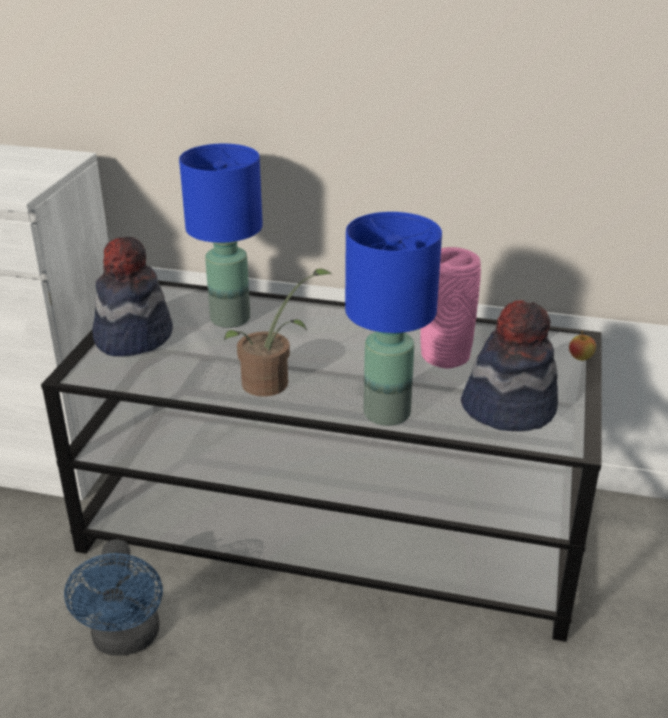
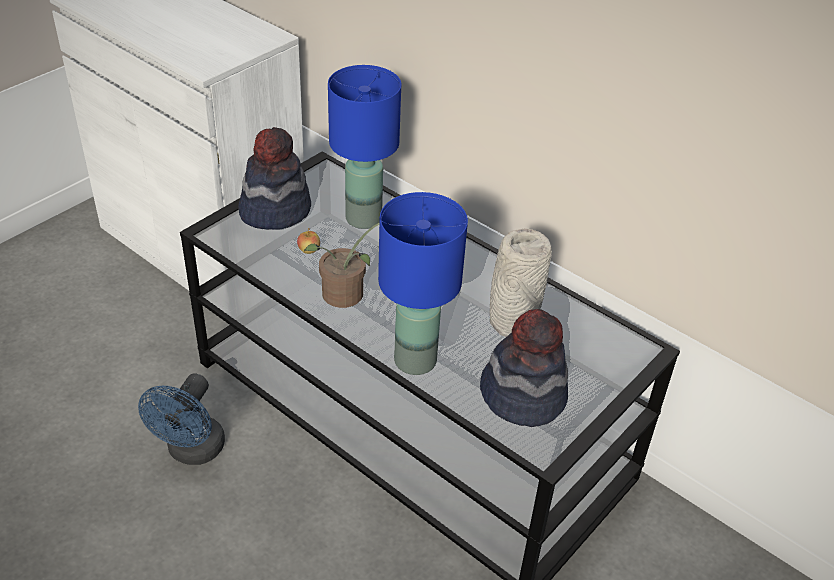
camera: 25 degrees right, 10 degrees up
pink vase [420,247,481,369] -> grey vase [490,228,552,337]
apple [569,331,596,361] -> apple moved to [297,228,320,254]

